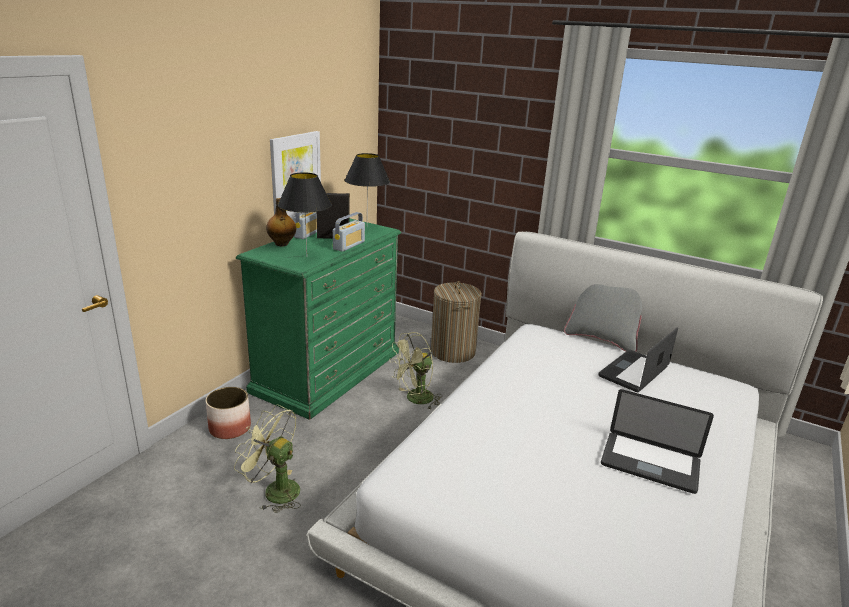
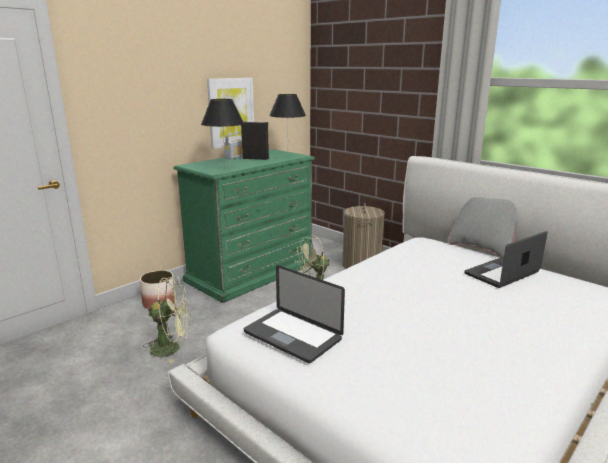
camera: 15 degrees right, 5 degrees down
green fan [234,404,301,513] -> green fan turned 135 degrees clockwise [143,276,191,363]
bottle [266,198,296,246] -> none
radio [333,212,365,252] -> none
laptop [601,389,714,494] -> laptop moved to [244,265,345,363]

